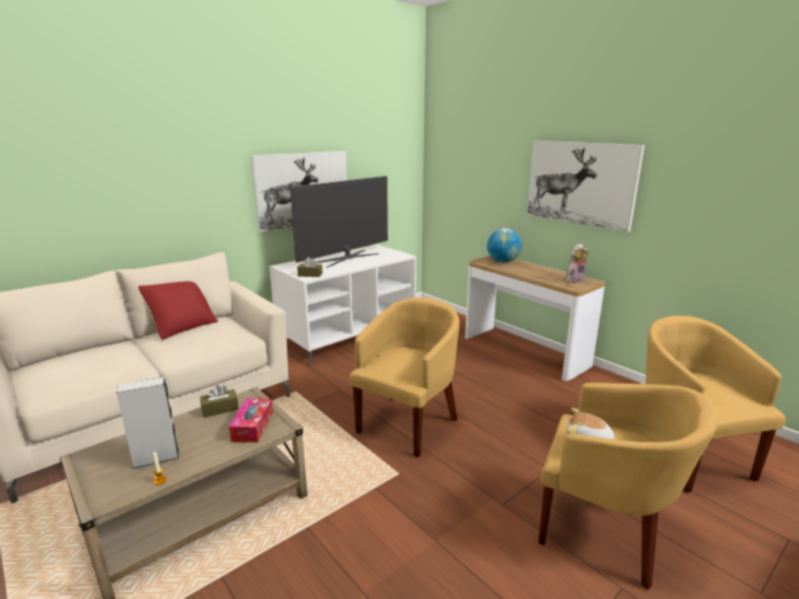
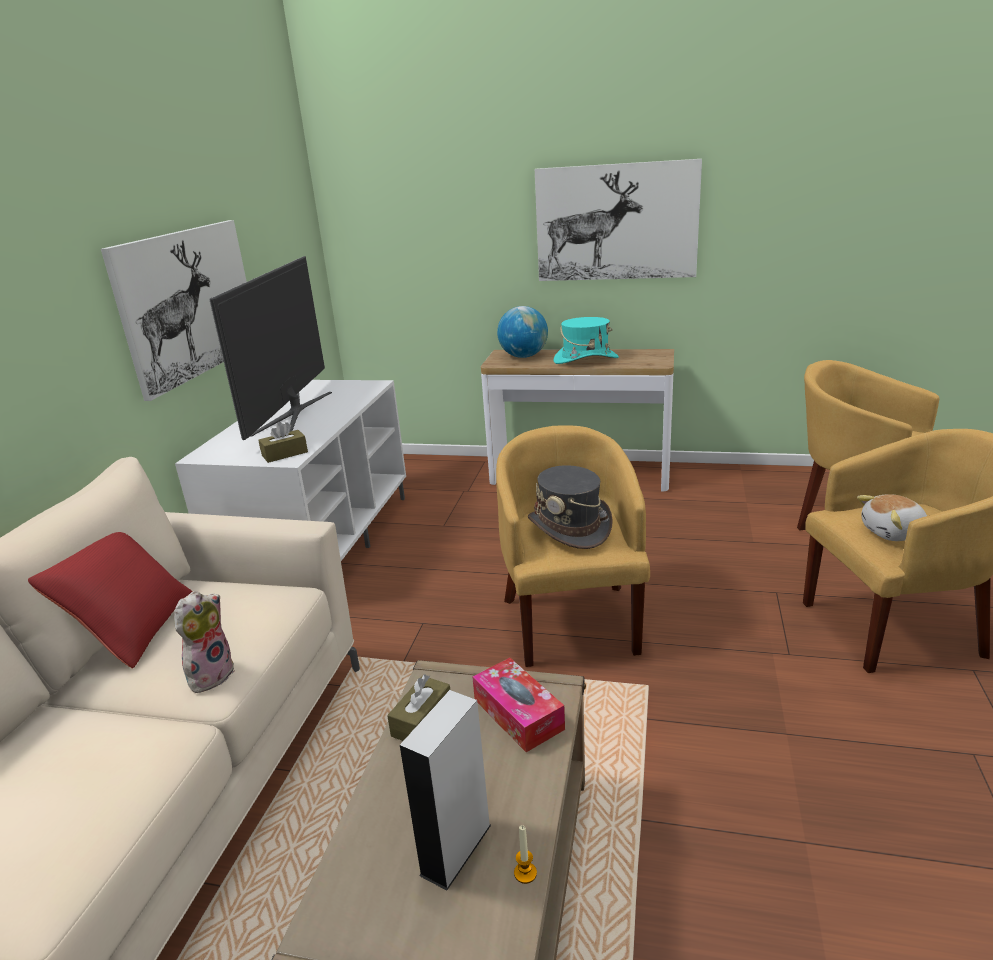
camera: 35 degrees left, 5 degrees up
plush toy [566,244,588,283] -> plush toy moved to [174,591,235,693]
none -> grey hat [528,465,613,549]
none -> turquoise hat [553,317,619,364]

